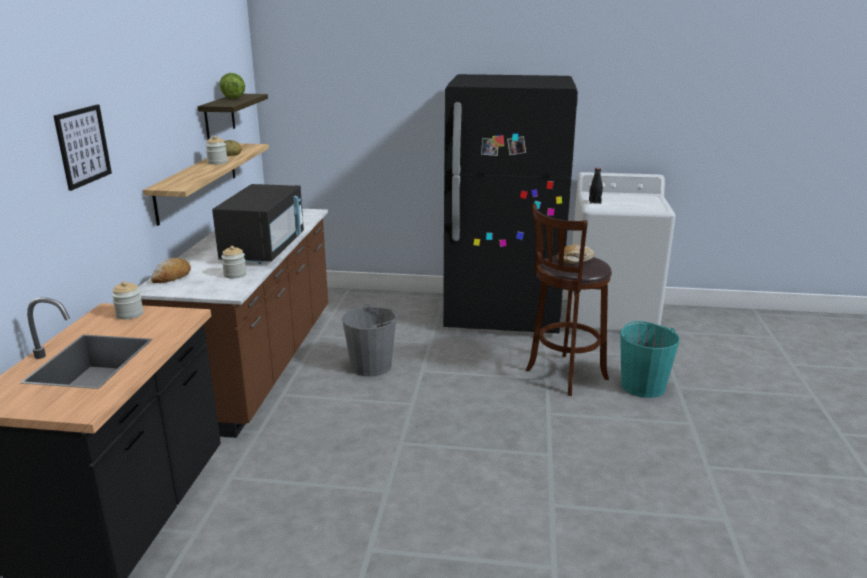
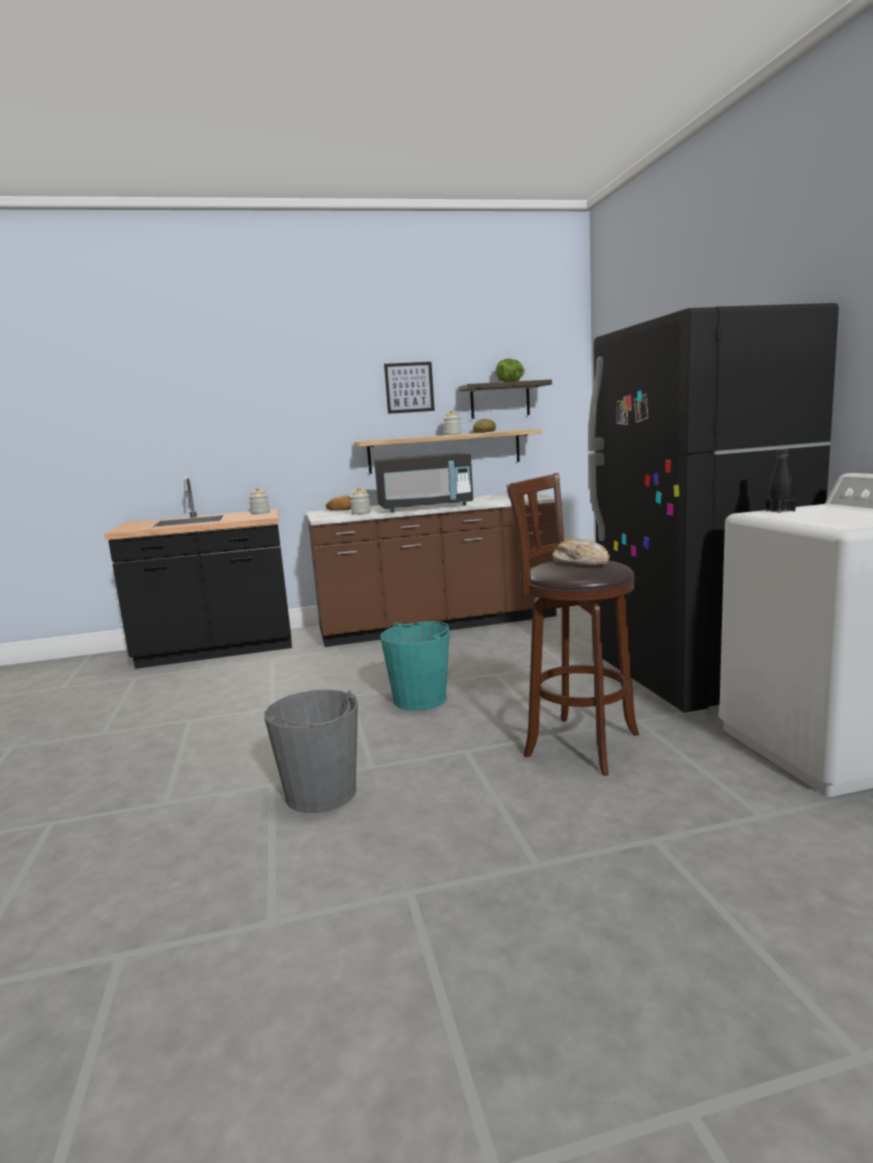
camera: 70 degrees right, 10 degrees down
picture [54,105,112,191] -> picture moved to [384,362,435,414]
grey bucket [342,304,398,377] -> grey bucket moved to [264,690,358,813]
turquoise bucket [620,321,680,398] -> turquoise bucket moved to [380,622,450,711]

